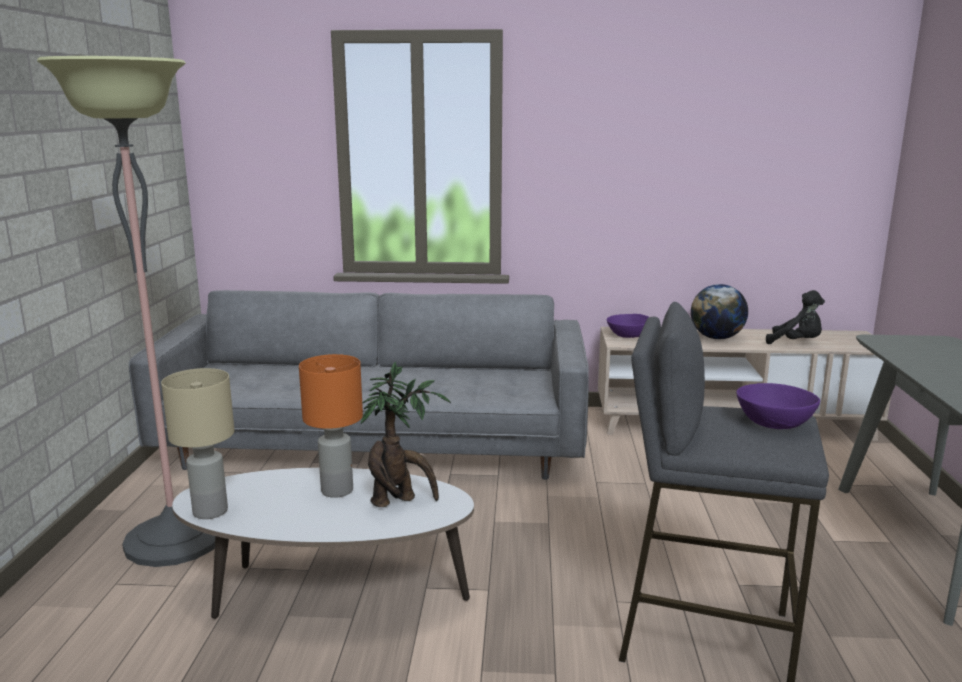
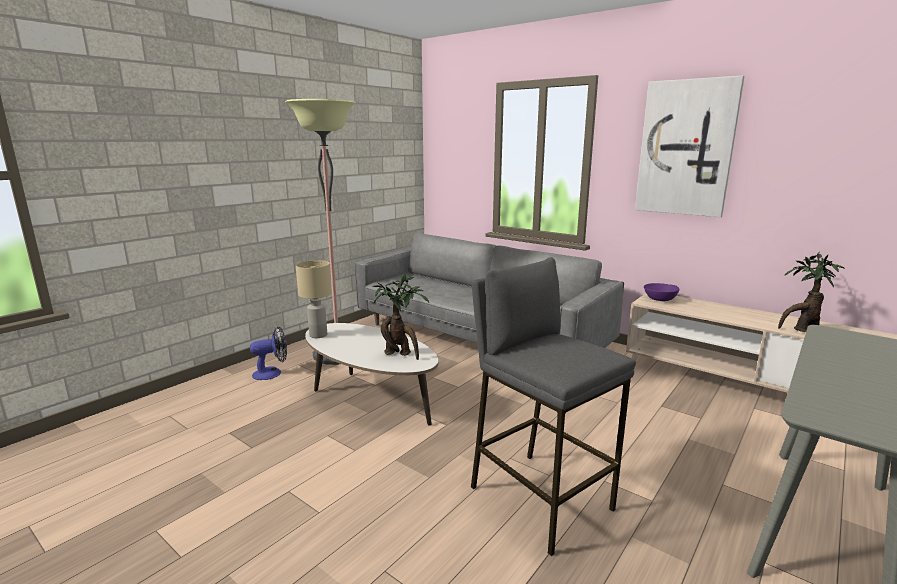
camera: 35 degrees right, 0 degrees up
orange table lamp [299,354,363,498] -> none
globe [691,284,748,339] -> none
purple bowl [736,383,820,429] -> none
black plush toy [766,290,825,344] -> potted plant [778,252,845,332]
none -> fan [250,327,287,380]
none -> picture [635,75,745,217]

